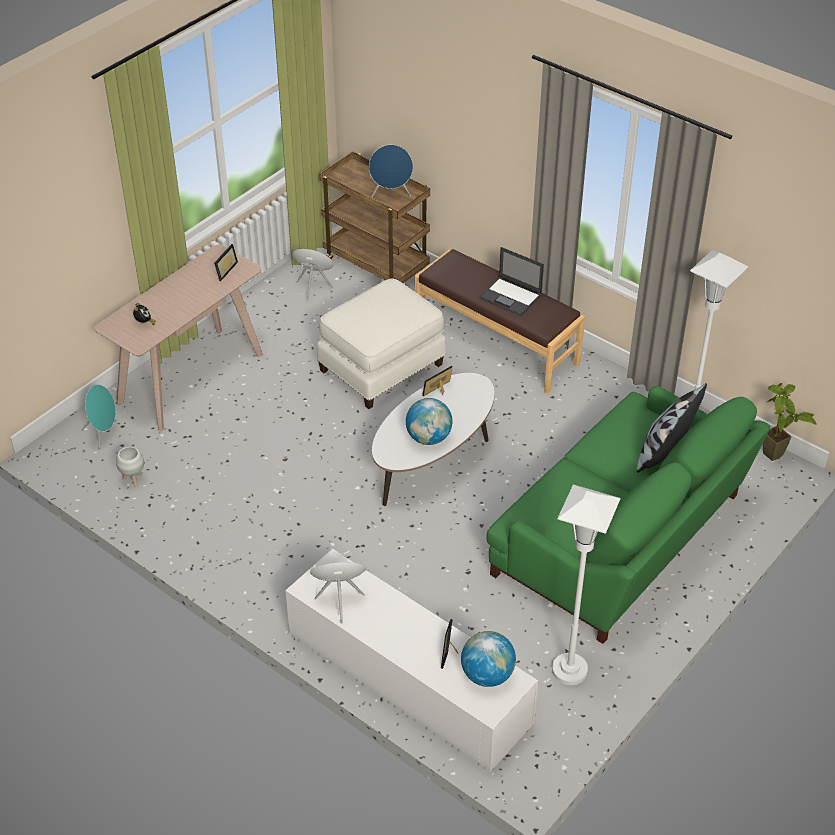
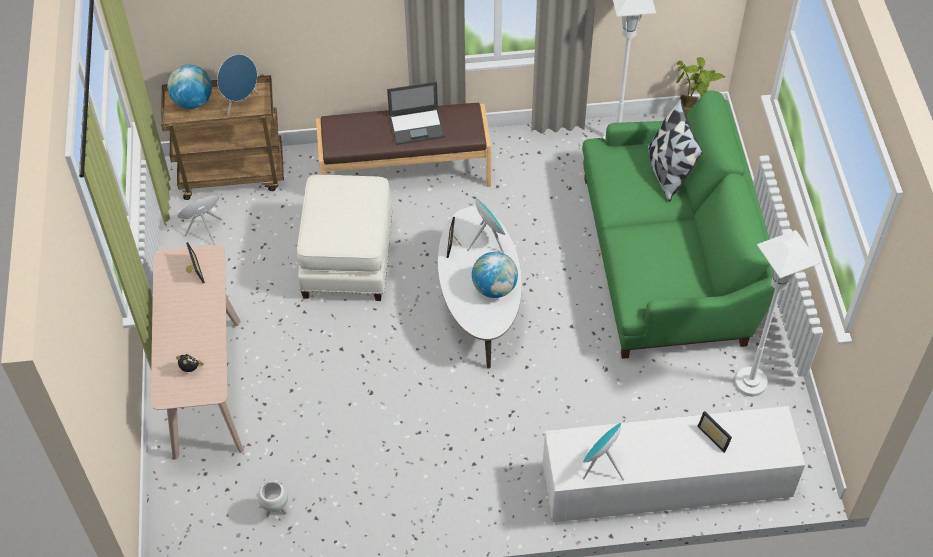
camera: 45 degrees left, 10 degrees up
turquoise speaker [82,384,117,450] -> turquoise speaker moved to [467,197,506,253]
globe [461,631,516,687] -> globe moved to [167,65,212,109]

